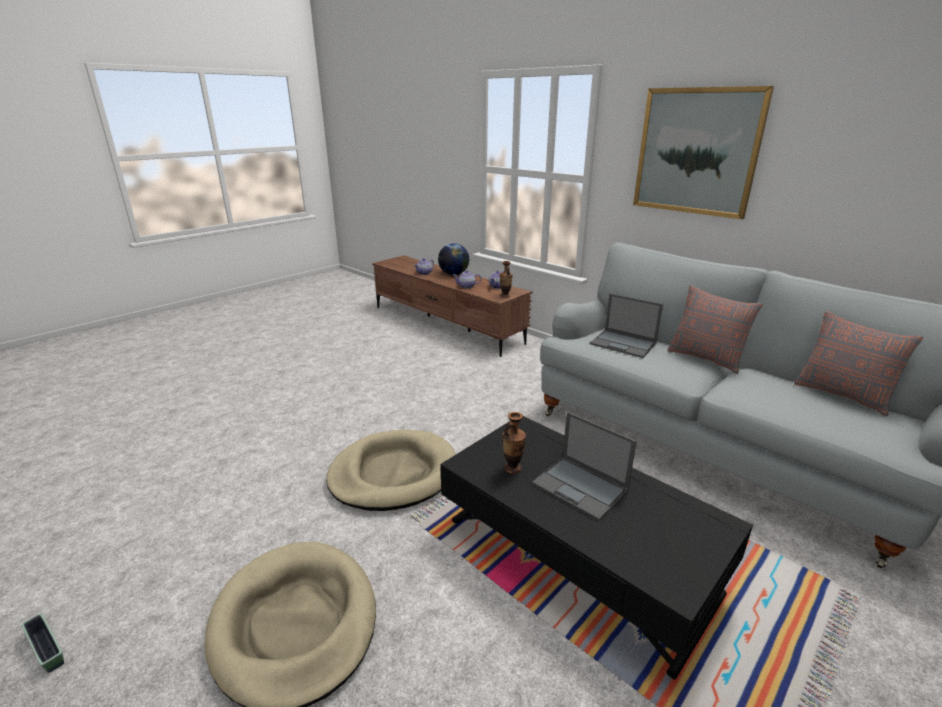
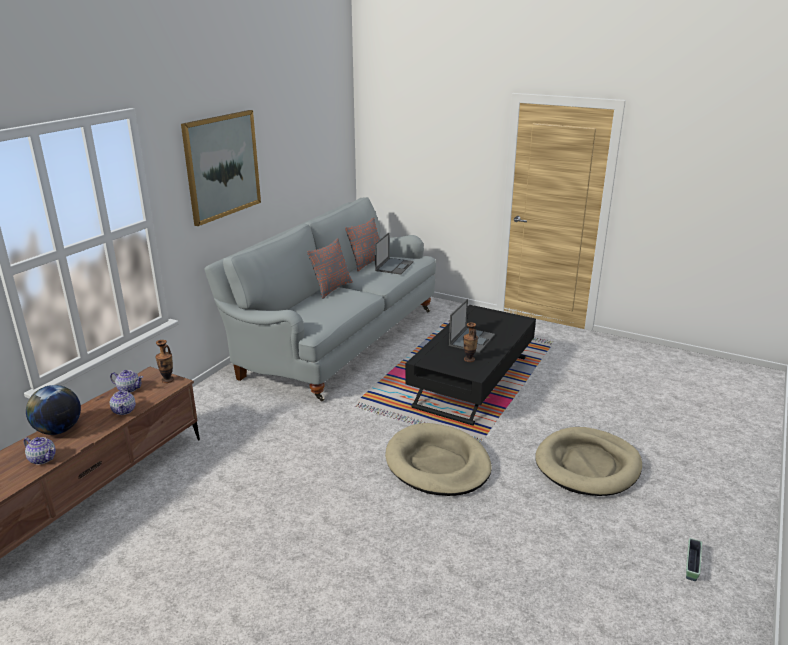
camera: 105 degrees left, 0 degrees up
laptop [590,294,663,358] -> laptop moved to [375,232,414,275]

